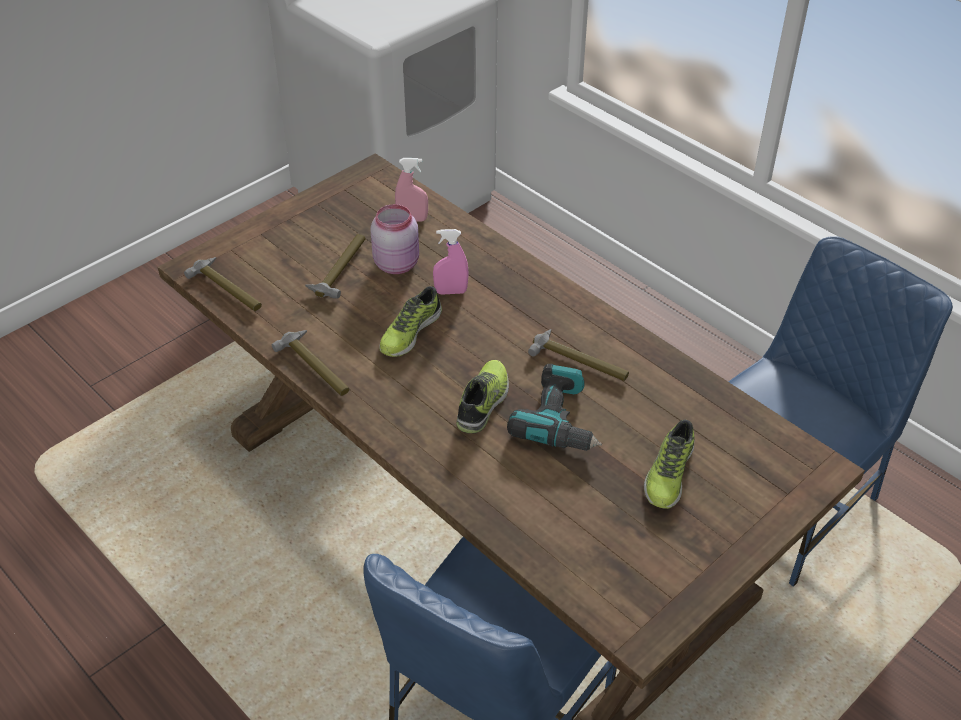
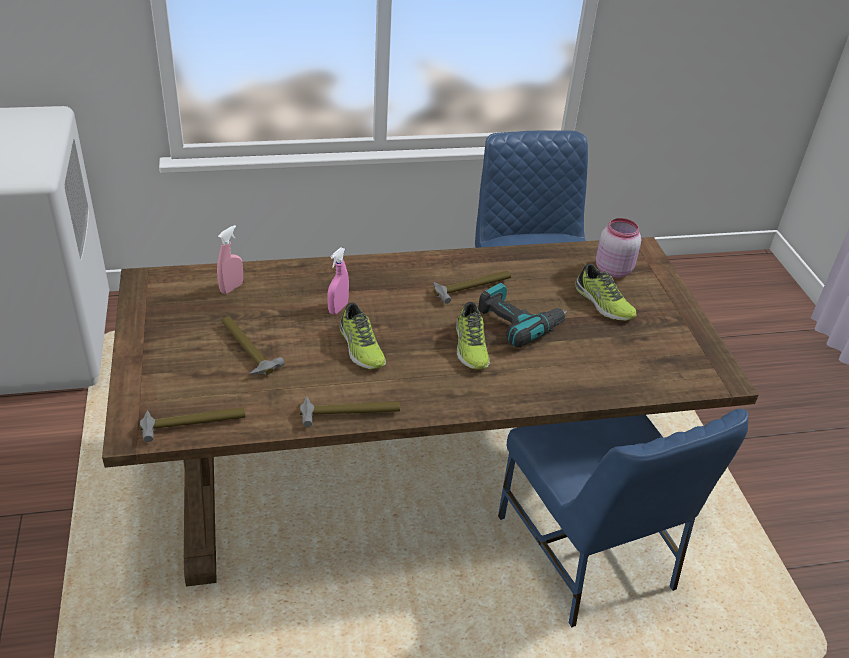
camera: 60 degrees left, 5 degrees down
pink jar [371,204,419,274] -> pink jar moved to [596,218,641,278]
shoe [456,360,509,434] -> shoe turned 150 degrees counterclockwise [456,302,490,369]

